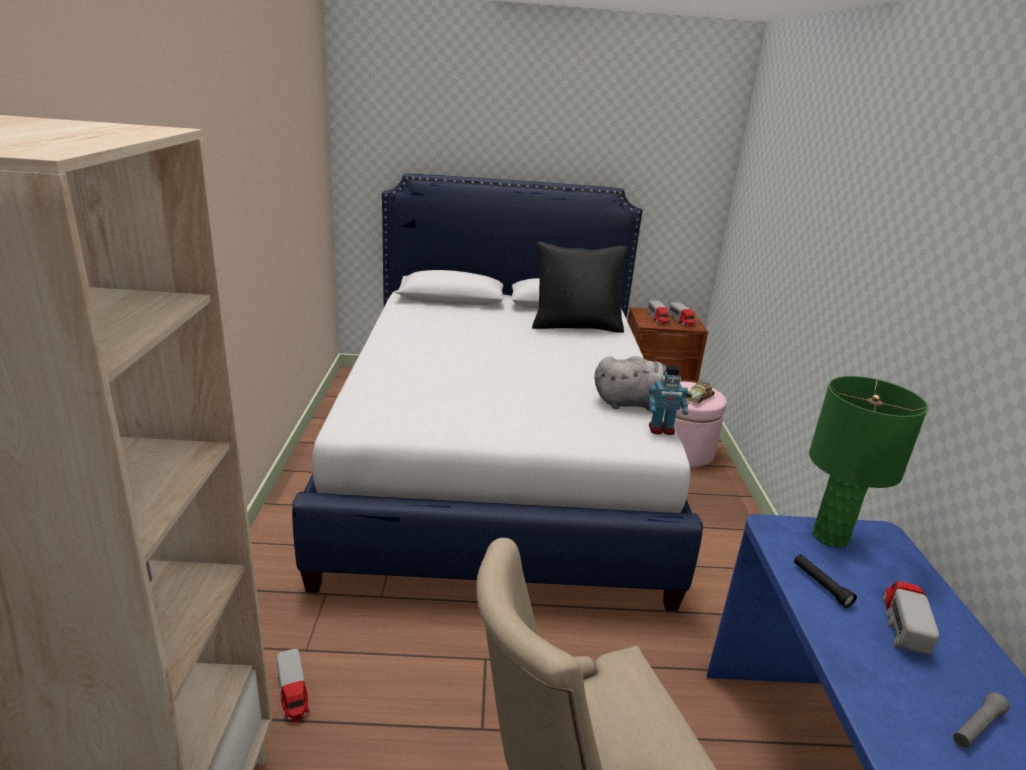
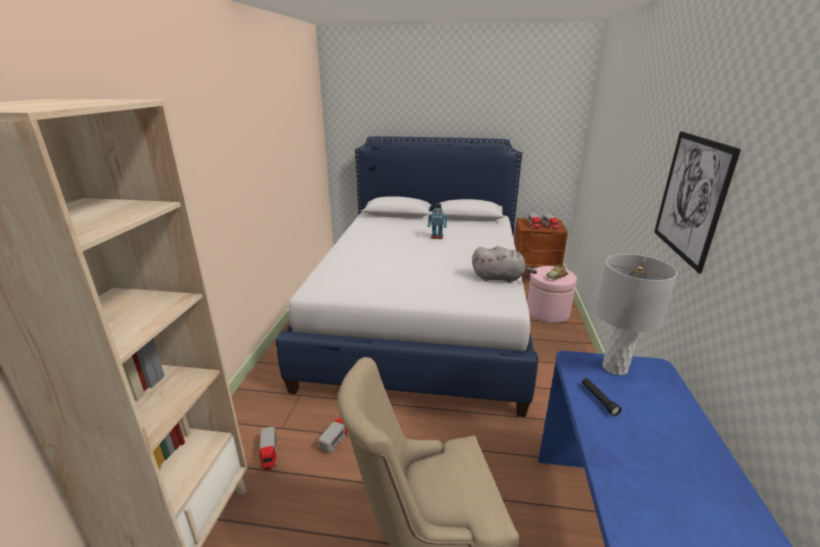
camera: 10 degrees right, 0 degrees up
black pillow [532,242,629,333] -> none
toy robot [648,365,688,435] -> toy robot moved to [428,203,447,239]
green table lamp [809,376,928,548] -> grey table lamp [596,254,677,375]
toy truck [883,581,939,656] -> toy truck moved to [318,418,348,453]
grey flashlight [953,692,1010,748] -> none
none -> picture [654,131,741,274]

